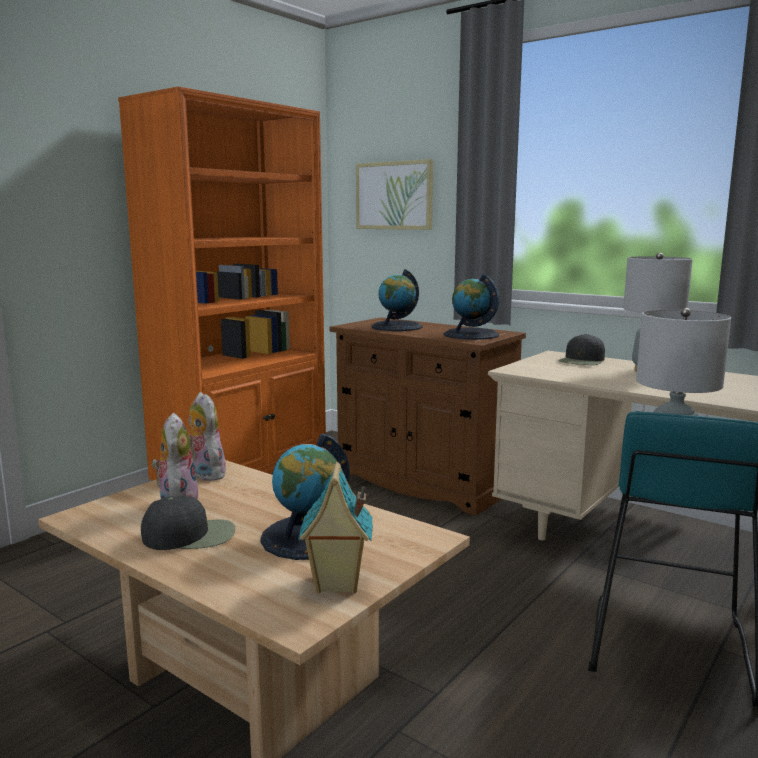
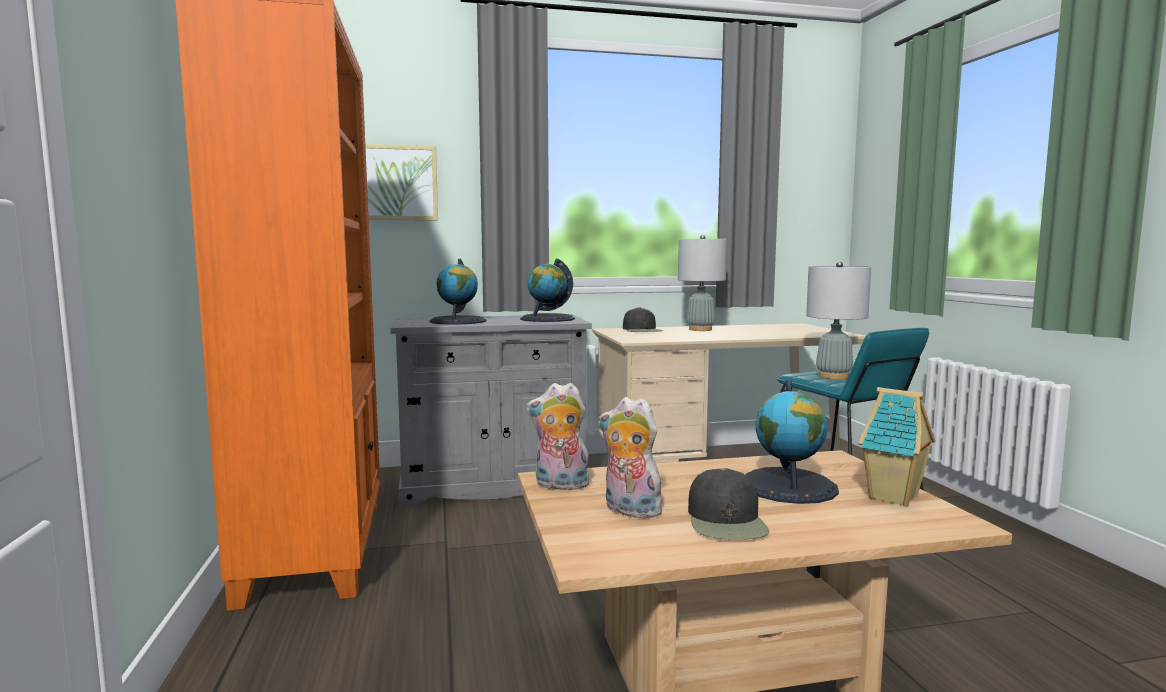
camera: 50 degrees left, 5 degrees down
black cap [141,496,235,550] -> black cap turned 150 degrees clockwise [688,468,769,540]
brown cabinet [329,317,526,516] -> grey cabinet [390,315,592,507]

